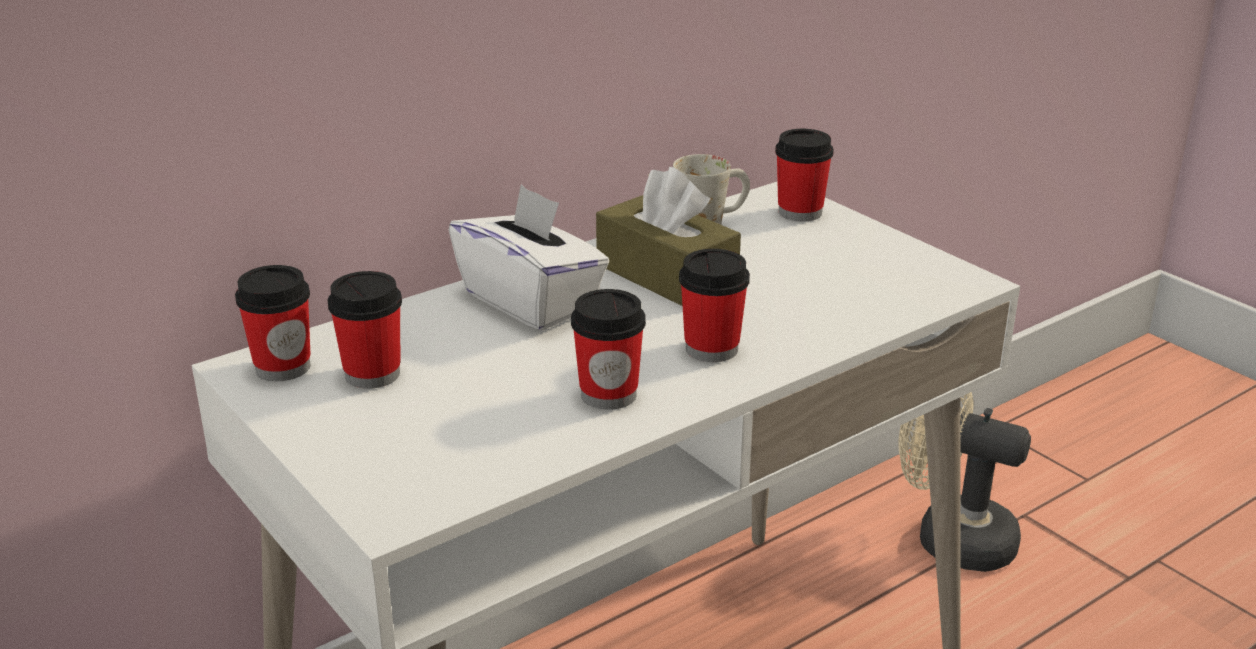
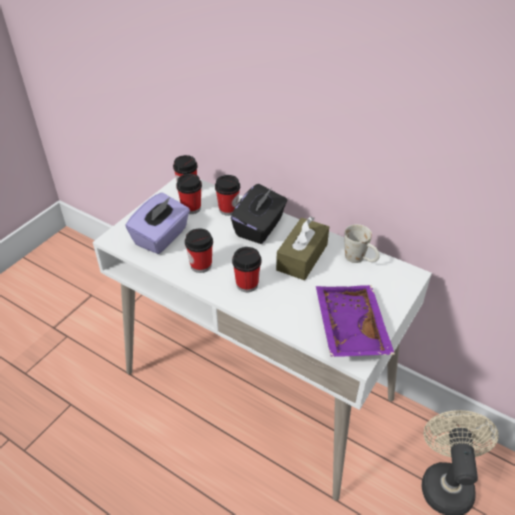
camera: 70 degrees right, 15 degrees up
white tissue box [449,184,609,331] -> black tissue box [231,184,288,244]
cup [775,129,834,221] -> cup moved to [215,175,240,216]
none -> purple tissue box [125,192,190,254]
none -> purple tray [316,285,395,357]

